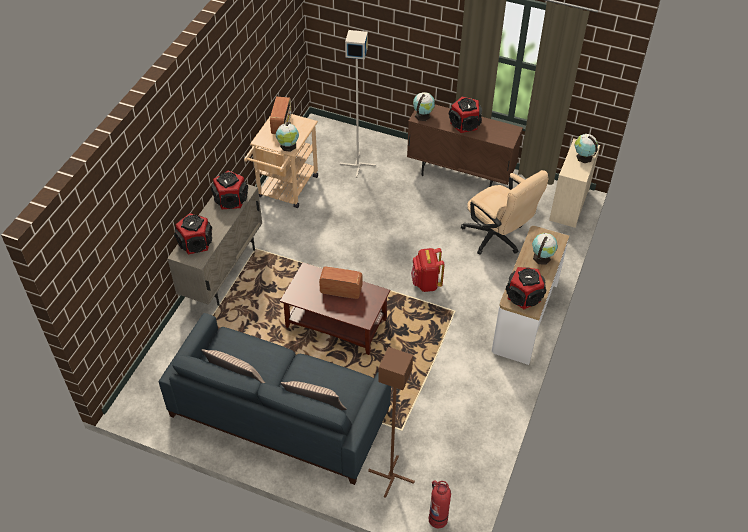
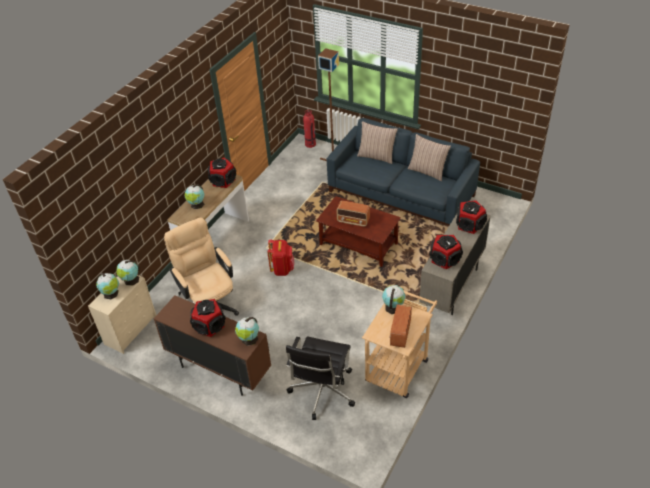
camera: 170 degrees left, 5 degrees down
grey floor lamp [340,30,376,178] -> black office chair [286,337,355,420]
none -> globe [116,260,139,286]

